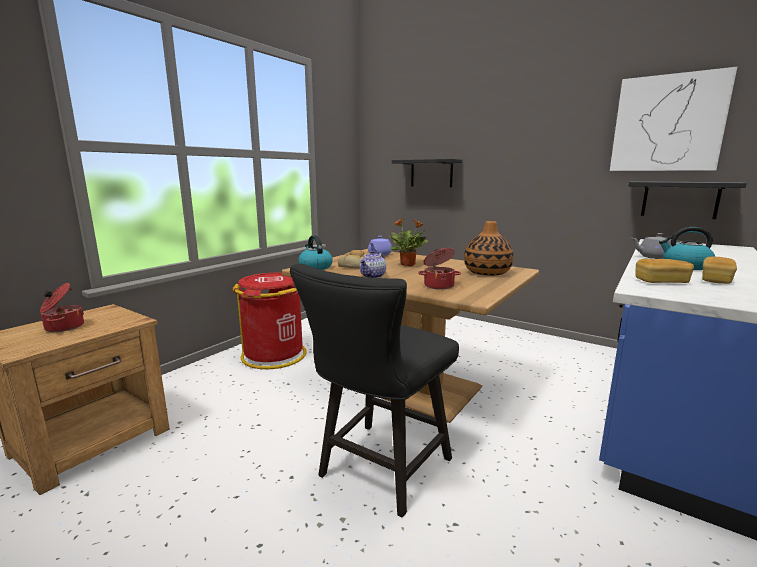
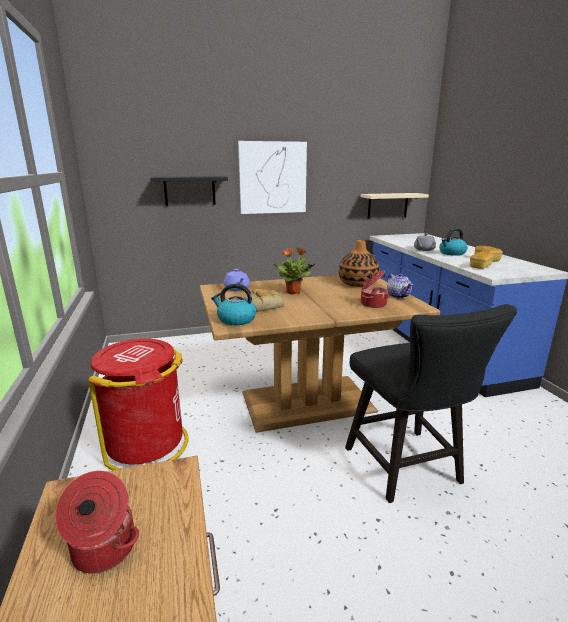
camera: 50 degrees left, 5 degrees up
teapot [359,250,386,278] -> teapot moved to [387,273,413,299]
picture [610,67,737,171] -> picture moved to [238,141,307,214]
black shelf [629,181,747,219] -> beige shelf [361,193,429,219]

